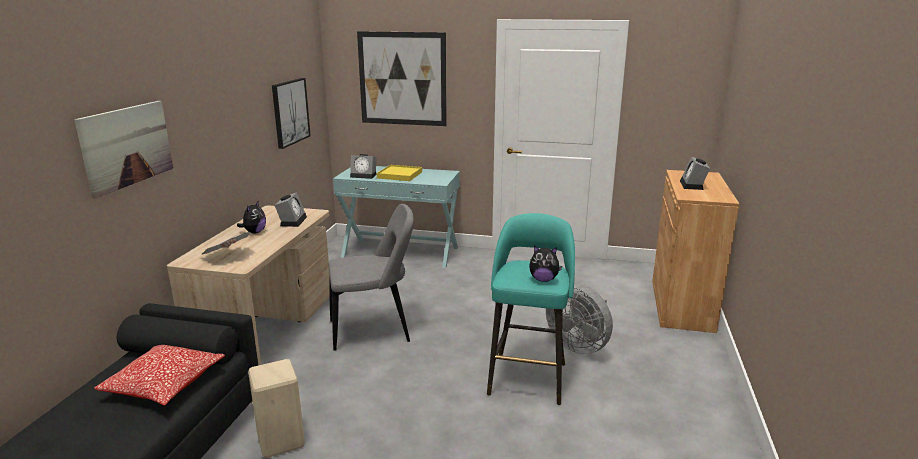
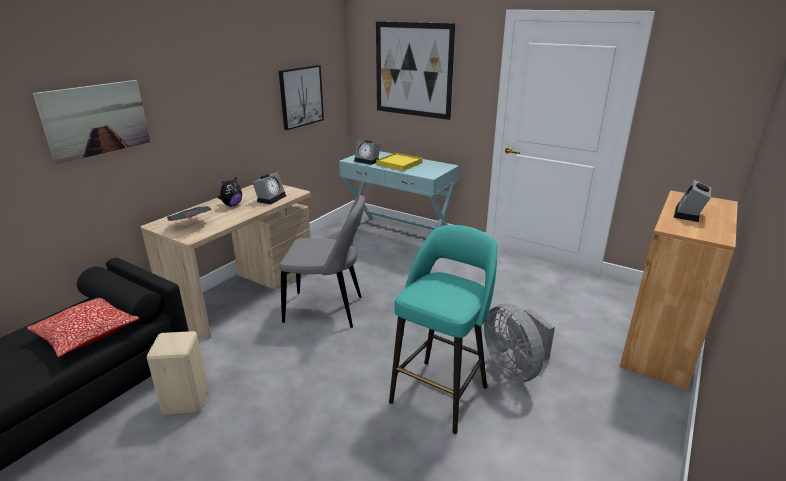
camera: 20 degrees right, 5 degrees up
plush toy [529,245,562,282] -> none

